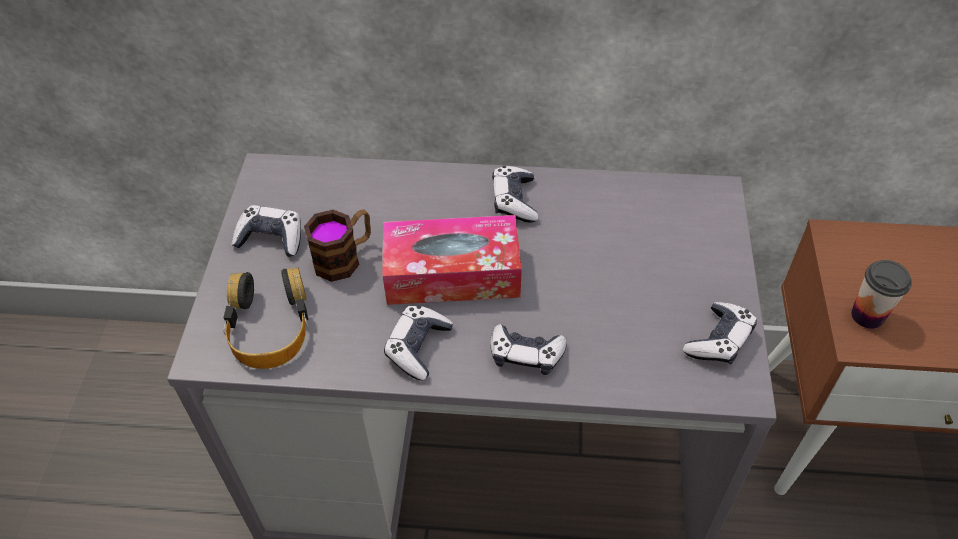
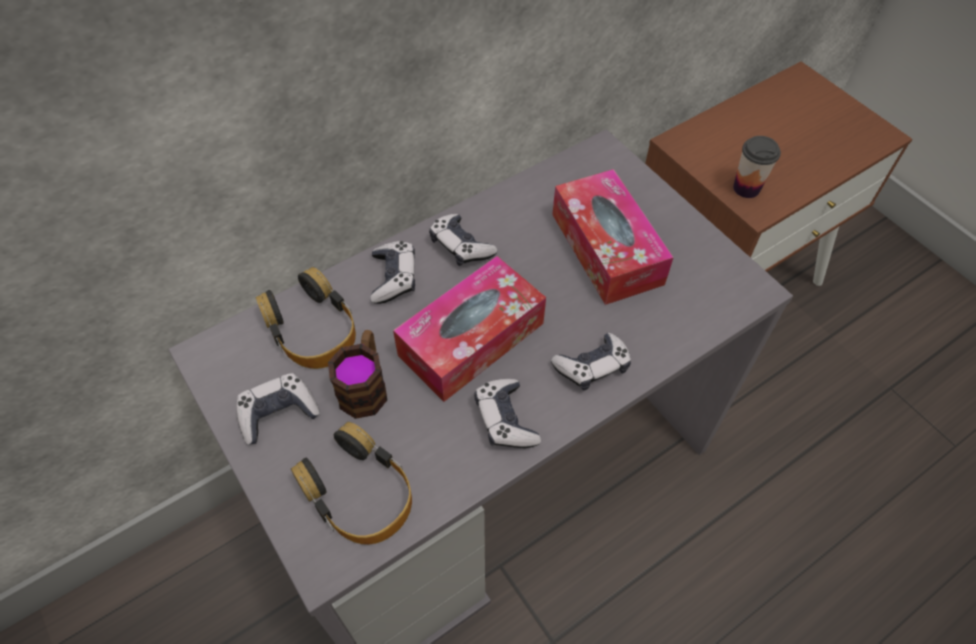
camera: 40 degrees left, 5 degrees up
game controller [683,302,757,365] -> game controller moved to [370,241,415,304]
none -> headphones [255,267,356,369]
none -> tissue box [552,169,673,305]

